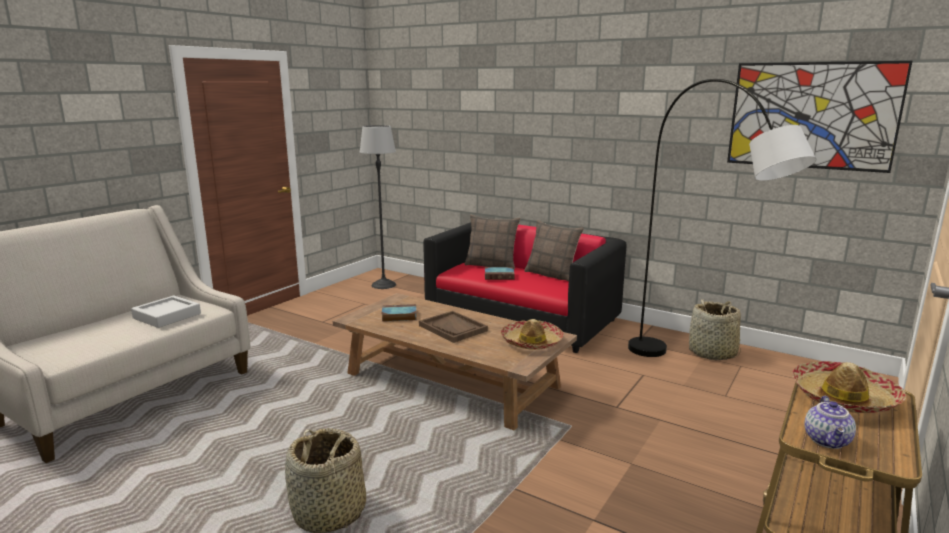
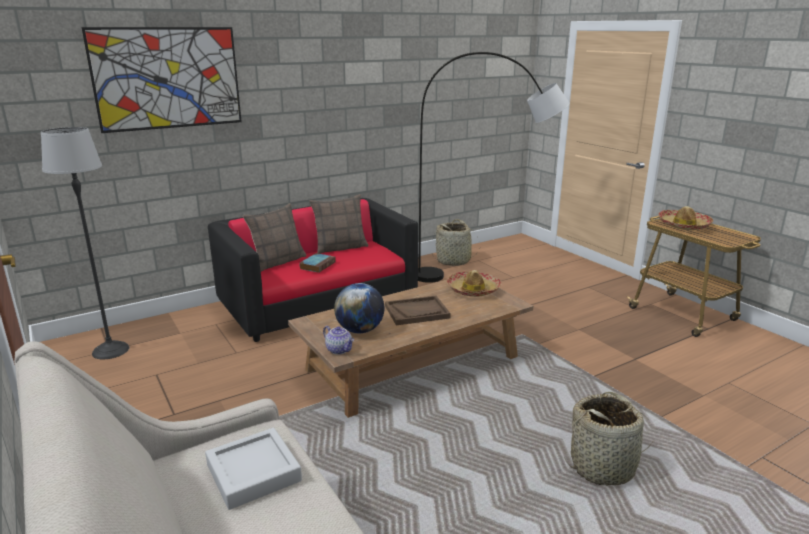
camera: 65 degrees left, 5 degrees up
book [381,304,417,322] -> globe [334,283,385,333]
picture [727,61,912,173] -> picture moved to [81,27,242,133]
teapot [804,396,856,449] -> teapot moved to [323,326,354,355]

